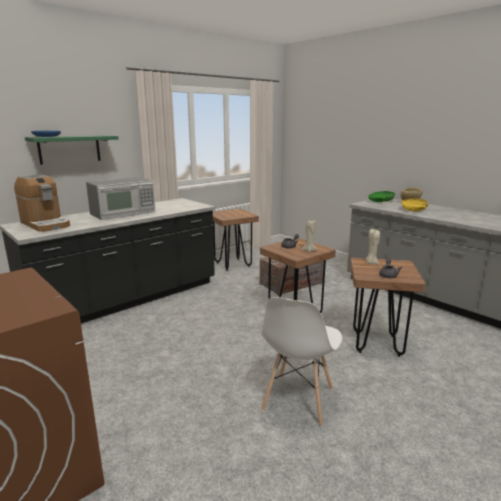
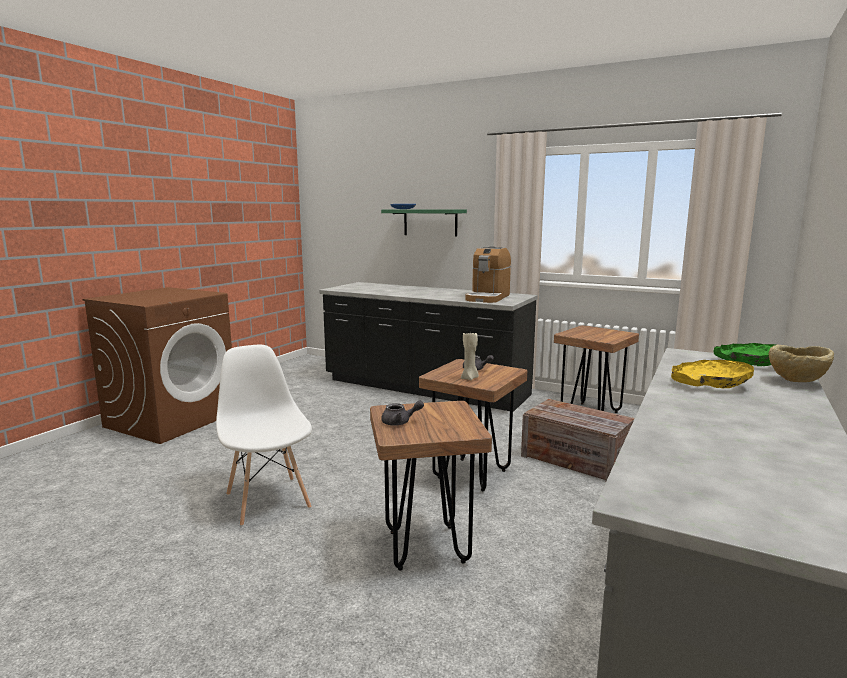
camera: 70 degrees right, 5 degrees down
coffee machine [14,175,70,232] -> coffee machine moved to [465,246,511,303]
microwave [86,177,155,220] -> none
white chair [261,297,343,426] -> white chair turned 60 degrees clockwise [216,345,312,526]
beige candle [365,229,380,264] -> none

